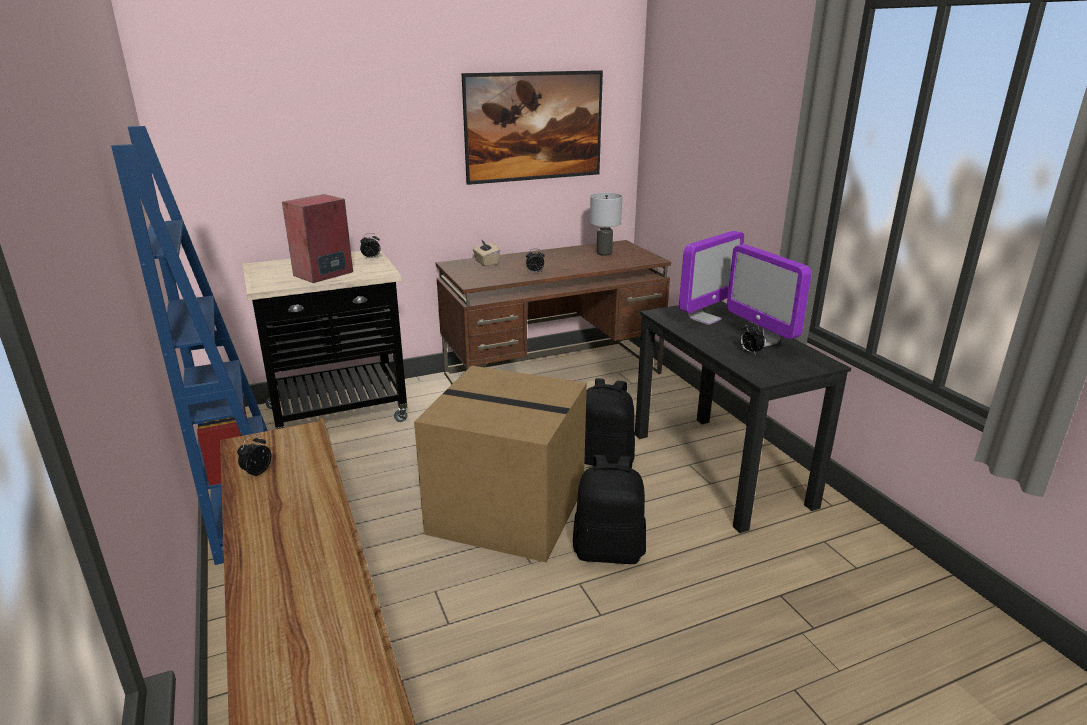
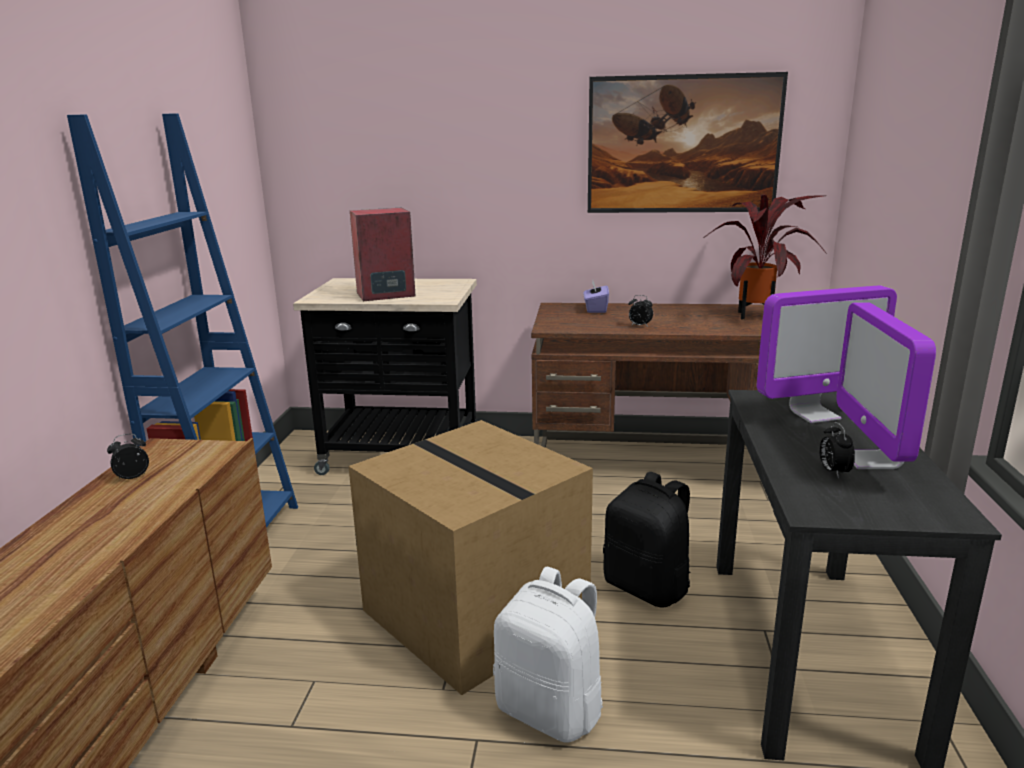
camera: 30 degrees right, 5 degrees down
alarm clock [360,233,380,259] -> none
beige tissue box [473,239,500,266] -> purple tissue box [584,281,609,313]
black backpack [573,455,646,564] -> white backpack [493,567,603,743]
white table lamp [590,193,622,256] -> potted plant [705,194,827,320]

